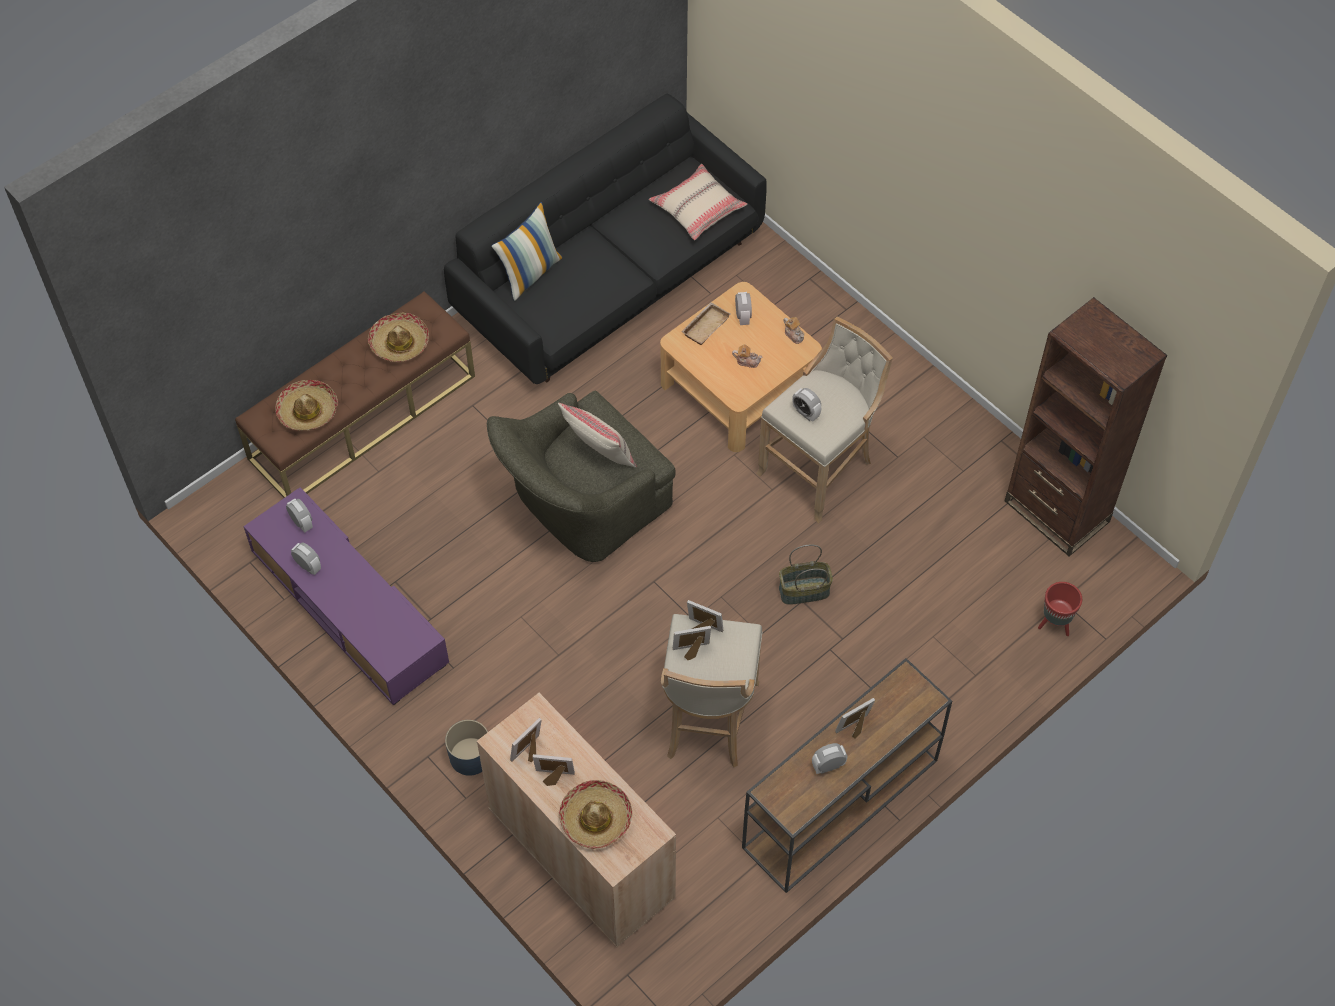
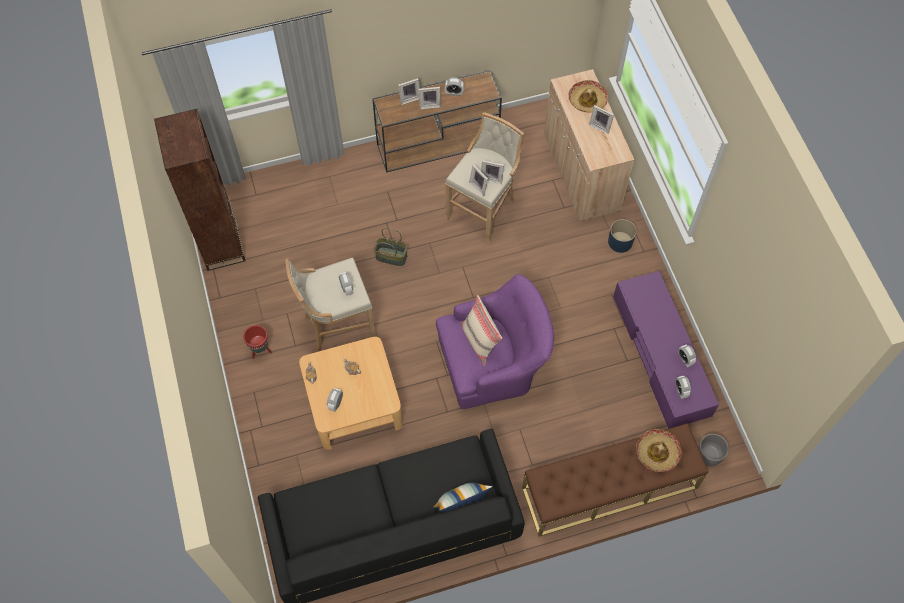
camera: 155 degrees left, 5 degrees up
hat [368,313,429,362] -> none
green armchair [487,391,676,562] -> purple armchair [436,274,554,409]
picture frame [510,718,542,762] -> picture frame moved to [398,78,420,105]
beige pillow [649,164,747,240] -> none
beige tray [681,302,731,345] -> none
red planter [1038,582,1082,636] -> red planter moved to [243,325,272,359]
none -> grey planter [698,434,729,466]

